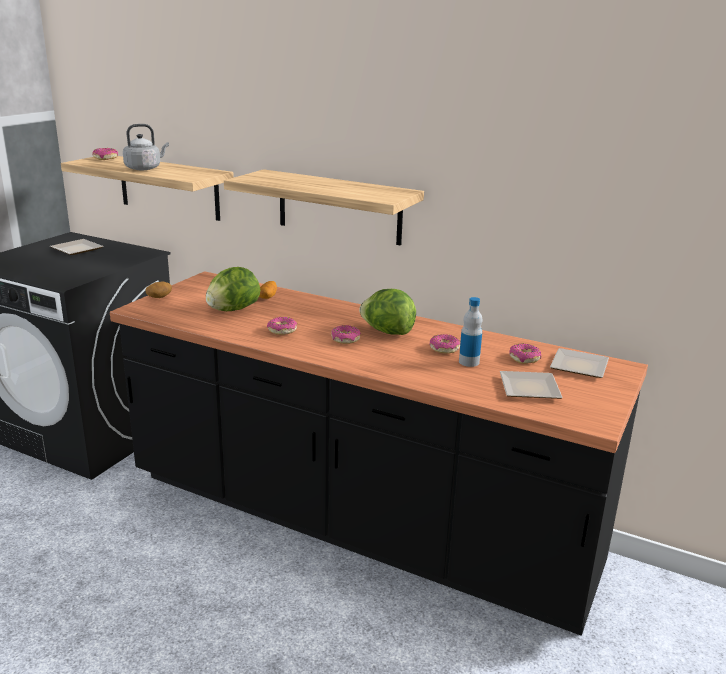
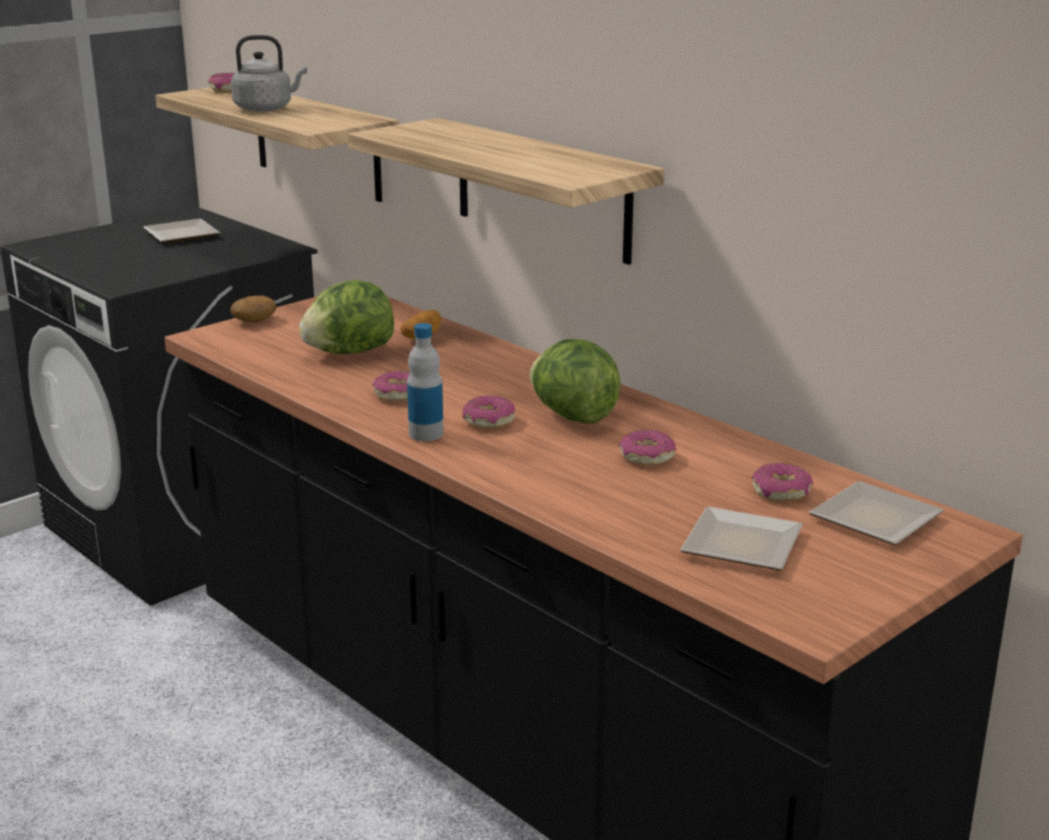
camera: 20 degrees right, 0 degrees up
bottle [459,297,482,367] -> bottle moved to [407,323,444,441]

